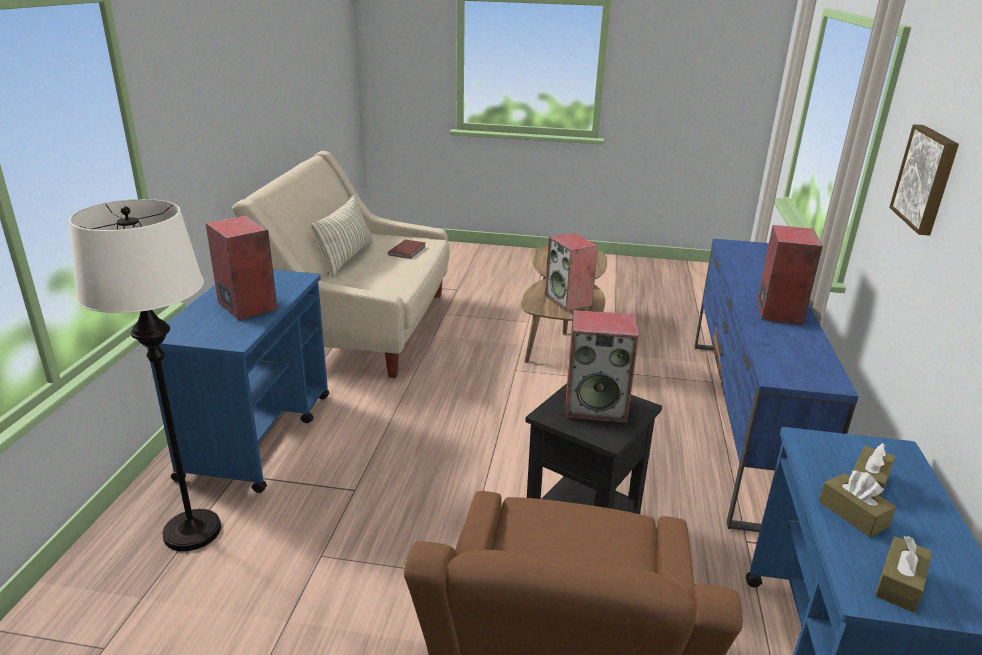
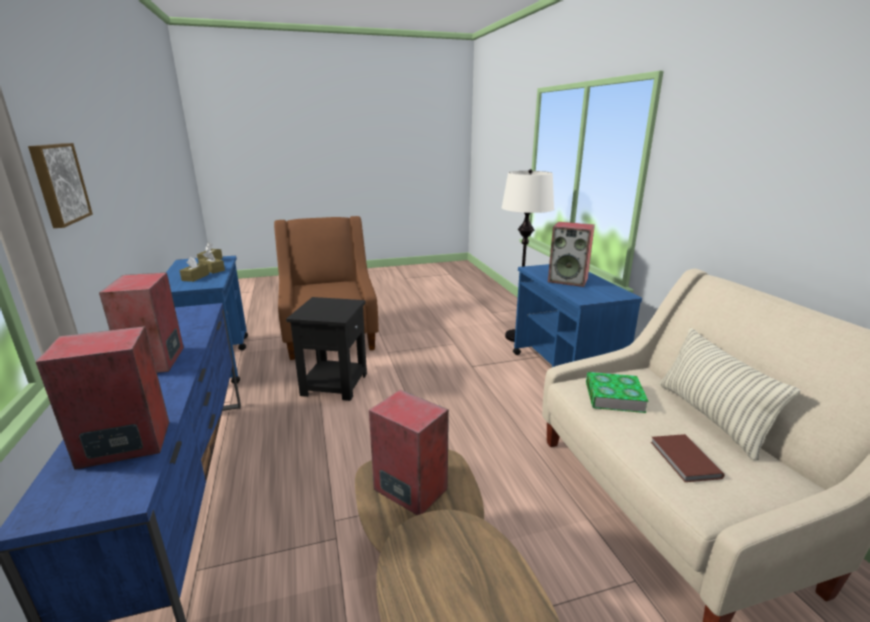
camera: 155 degrees right, 5 degrees down
speaker [565,310,639,423] -> speaker moved to [36,326,169,470]
none -> book [586,372,649,413]

